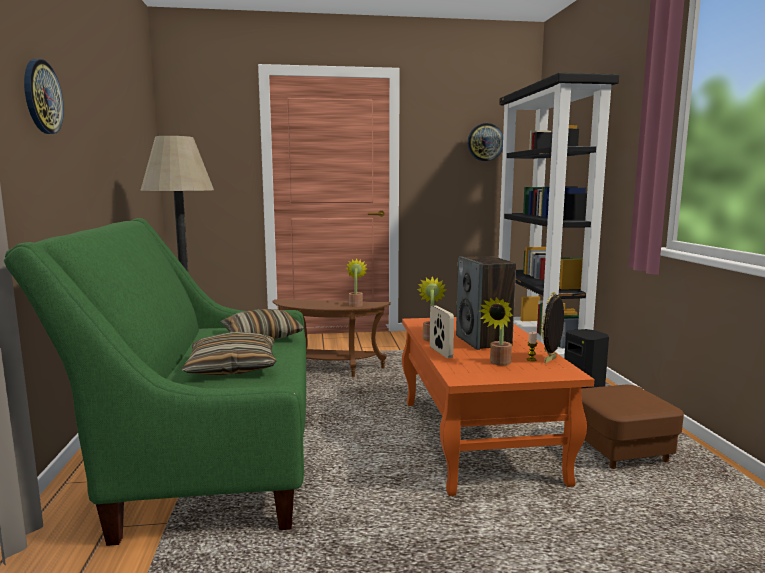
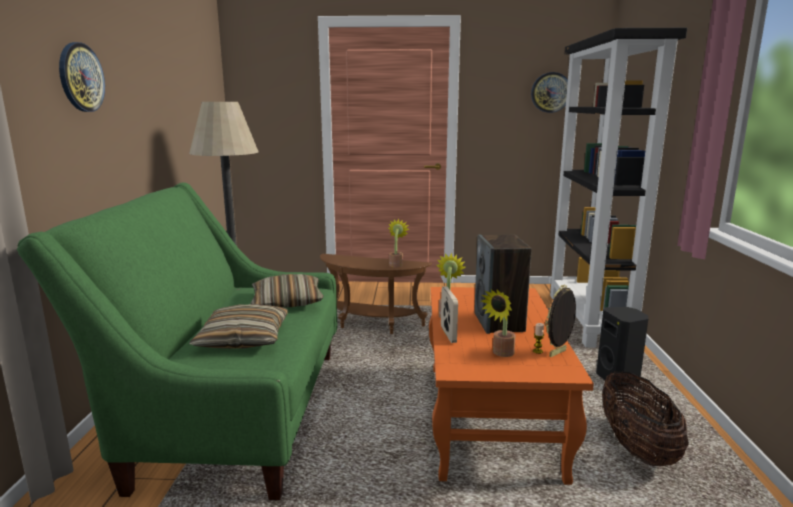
camera: 10 degrees right, 5 degrees up
brown ottoman [581,385,684,469] -> basket [602,372,689,466]

